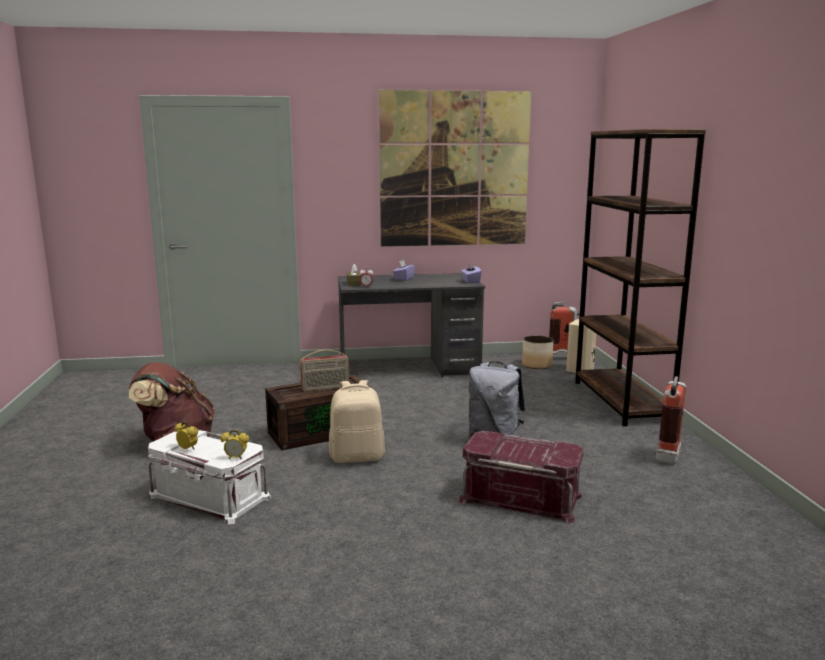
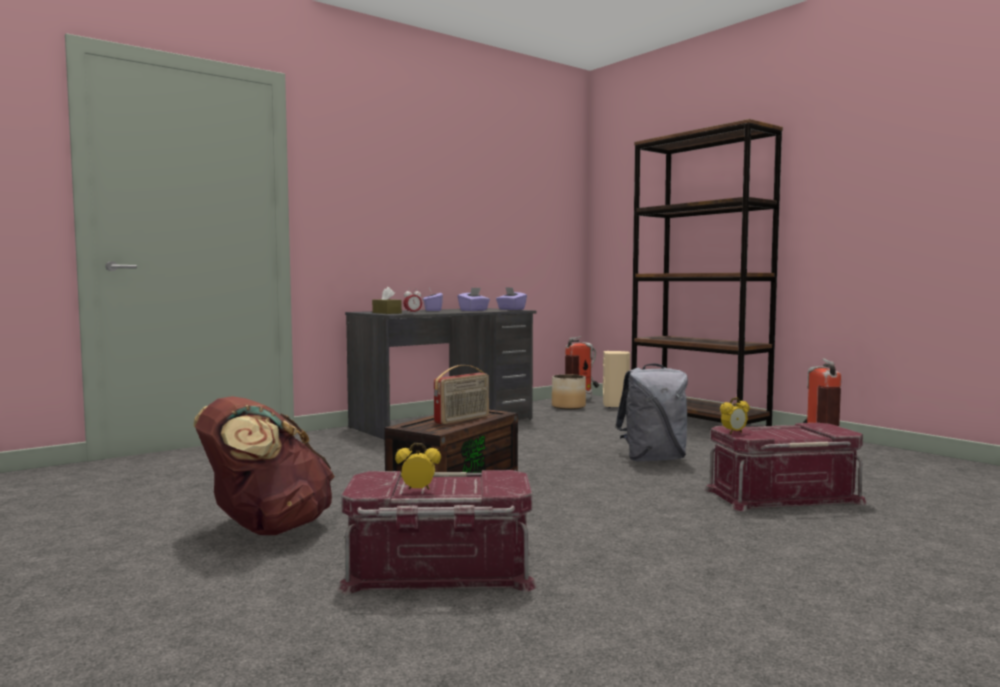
camera: 30 degrees left, 10 degrees down
white storage box [148,428,271,525] -> red storage box [337,470,537,595]
alarm clock [220,430,249,460] -> alarm clock moved to [720,397,750,434]
beige backpack [329,380,385,463] -> none
picture [379,90,531,247] -> none
none -> purple tissue box [458,288,490,311]

